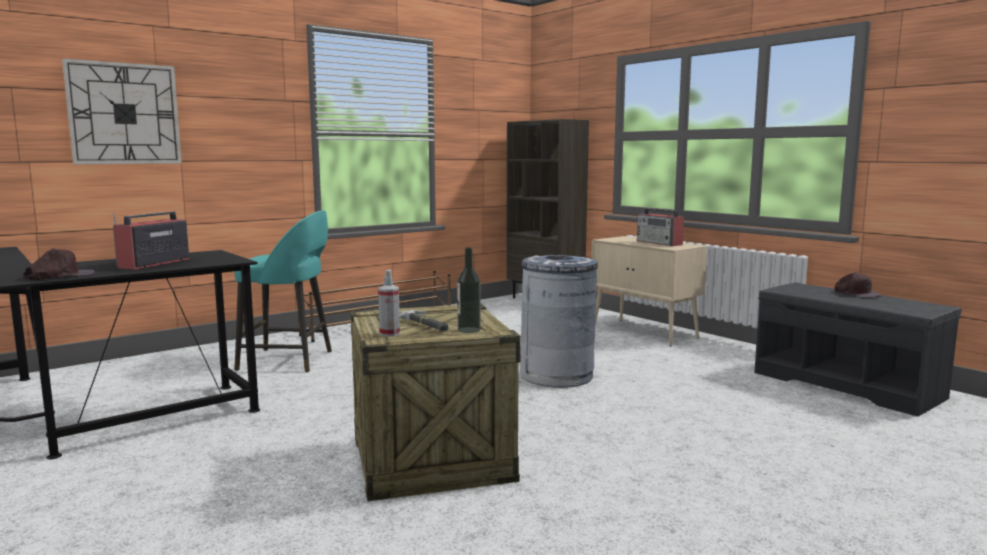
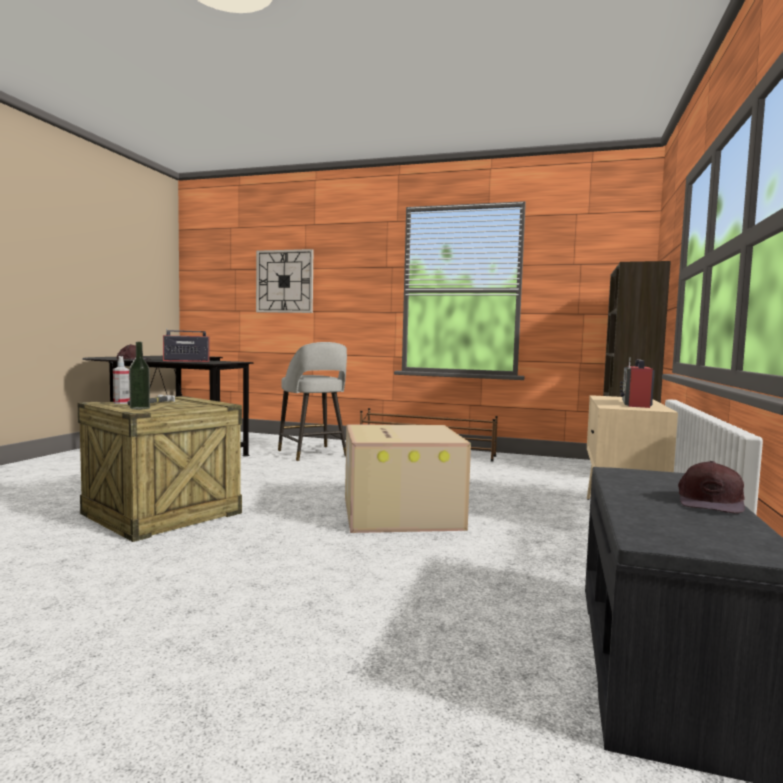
camera: 55 degrees right, 5 degrees down
turquoise stool [234,210,332,373] -> grey stool [278,342,347,461]
grey trash can [520,255,598,388] -> cardboard box [345,424,471,533]

